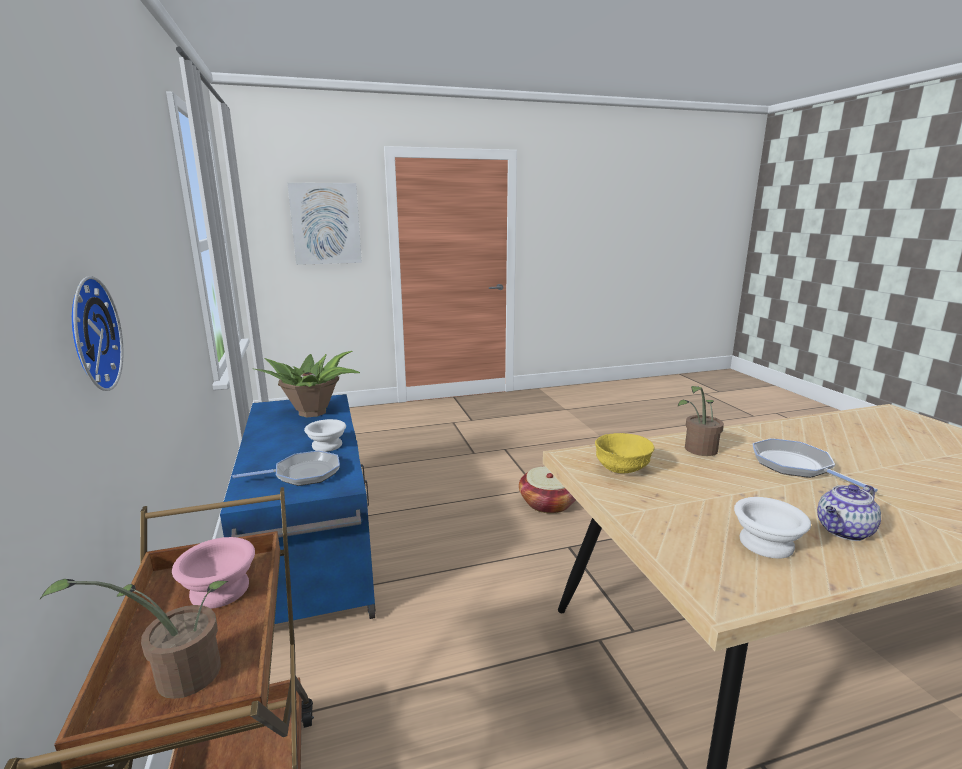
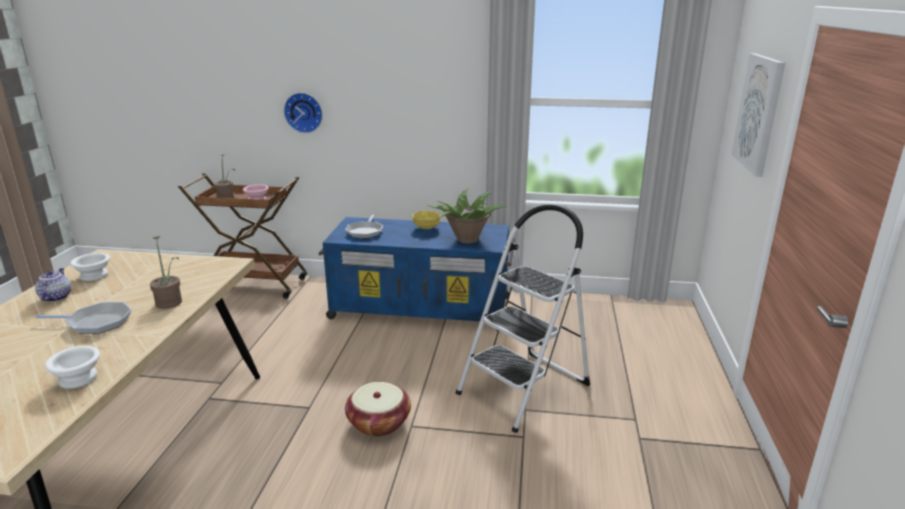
camera: 115 degrees right, 5 degrees up
white bowl [304,419,346,452] -> white bowl moved to [45,346,100,389]
yellow bowl [595,433,654,473] -> yellow bowl moved to [412,211,441,229]
none -> step ladder [456,204,590,433]

